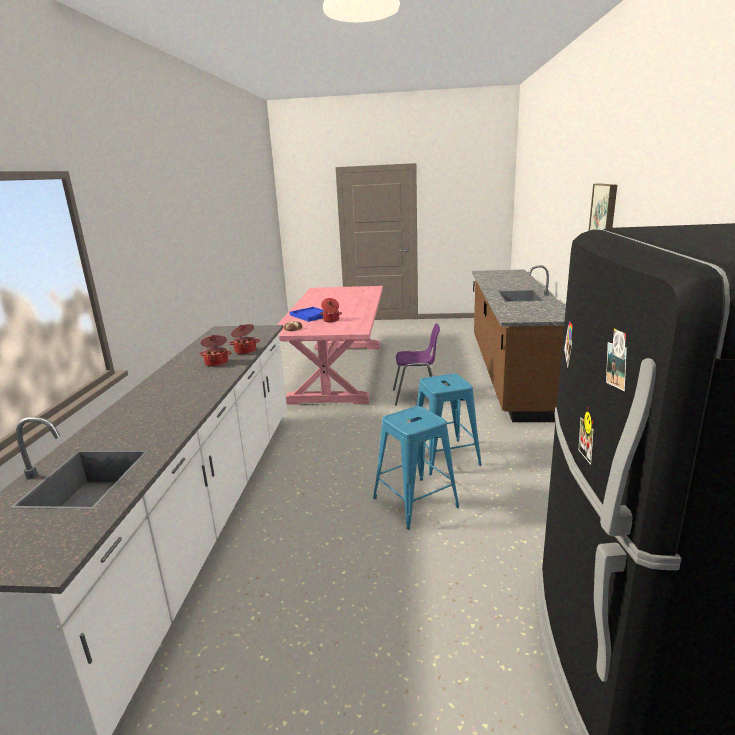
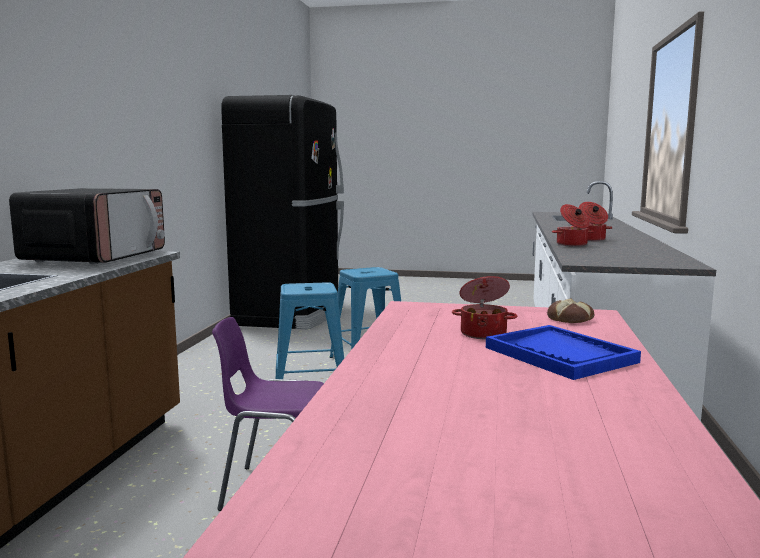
camera: 175 degrees left, 10 degrees down
picture [588,183,617,231] -> none
none -> microwave [9,188,165,264]

